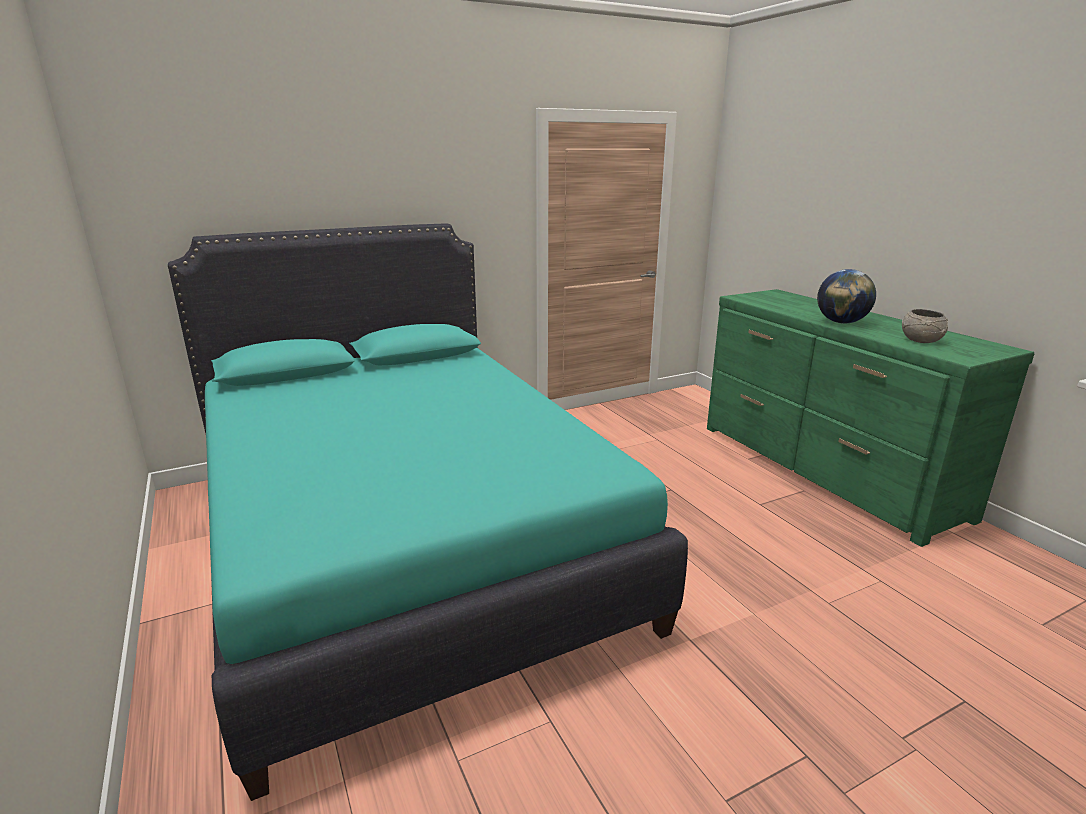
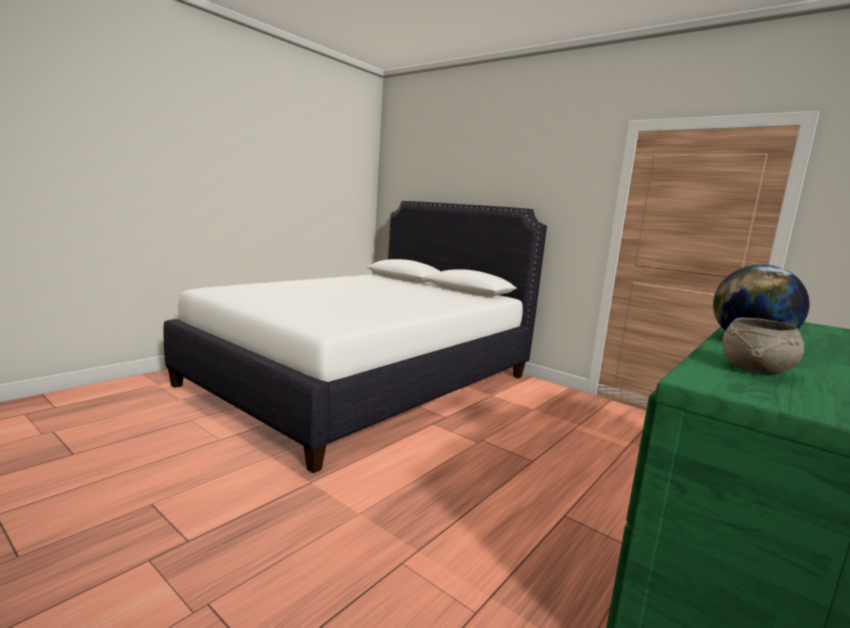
camera: 65 degrees right, 10 degrees down
turquoise bed [168,223,688,801] -> white bed [163,201,547,473]

